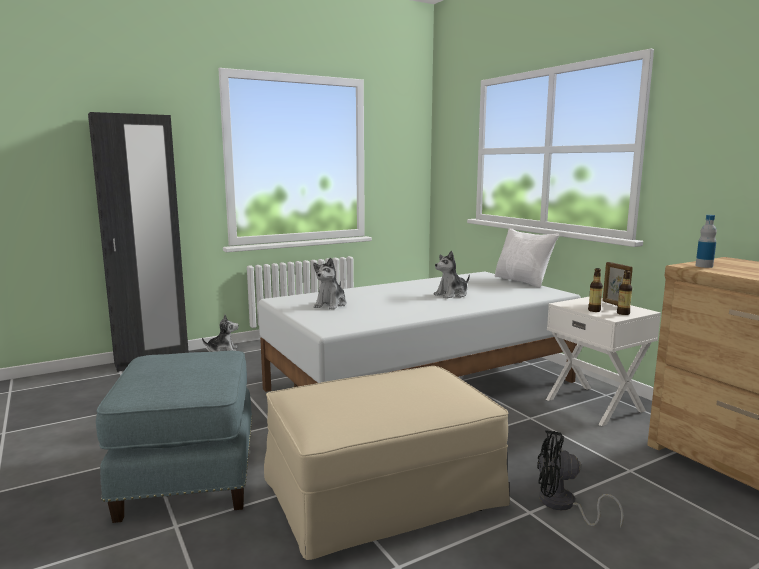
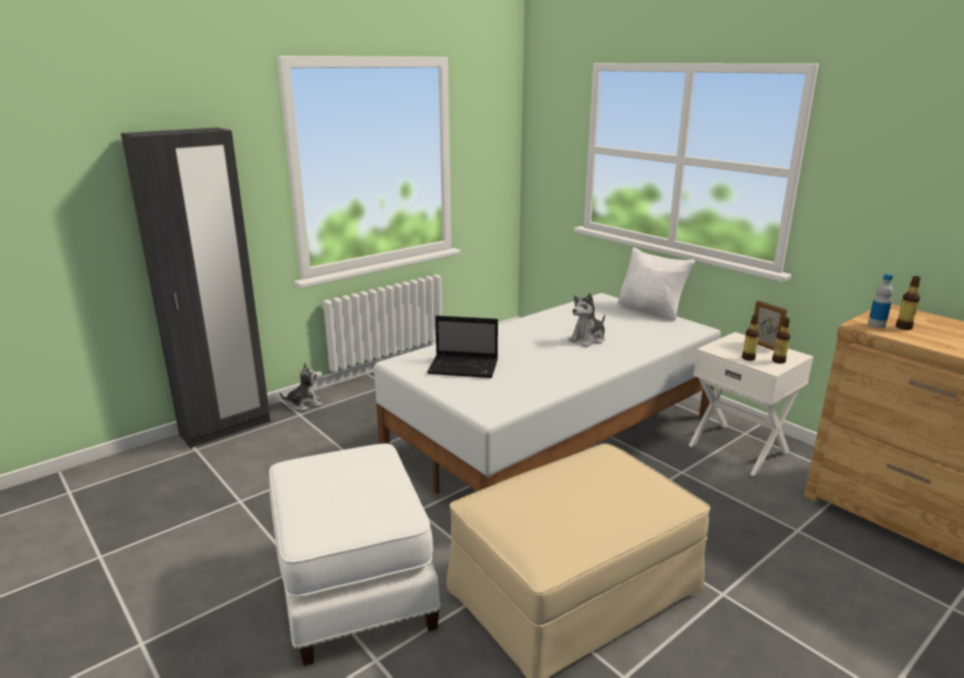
camera: 10 degrees left, 10 degrees up
blue ottoman [96,351,252,523] -> white ottoman [269,443,441,666]
plush toy [313,258,347,310] -> laptop [427,316,498,378]
black fan [537,430,624,528] -> none
none -> bottle [896,276,921,330]

